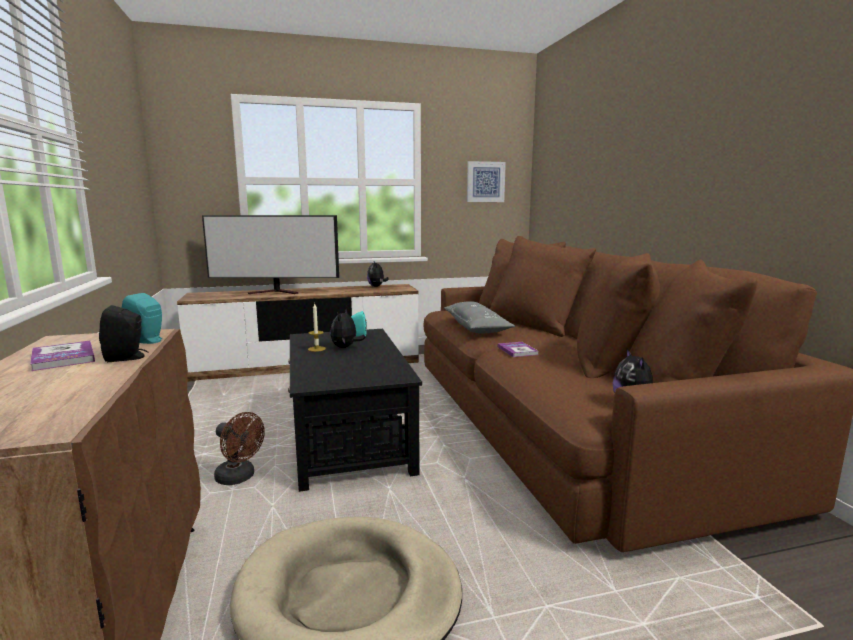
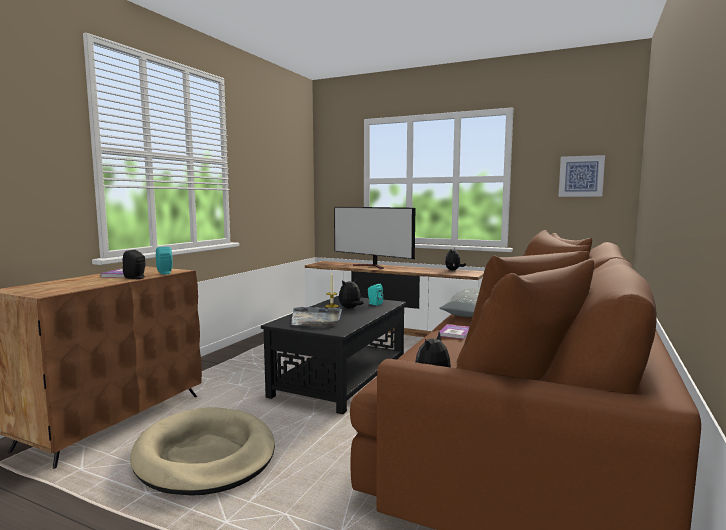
camera: 40 degrees right, 5 degrees down
brown fan [214,412,265,485] -> none
none -> grey tray [291,307,342,326]

